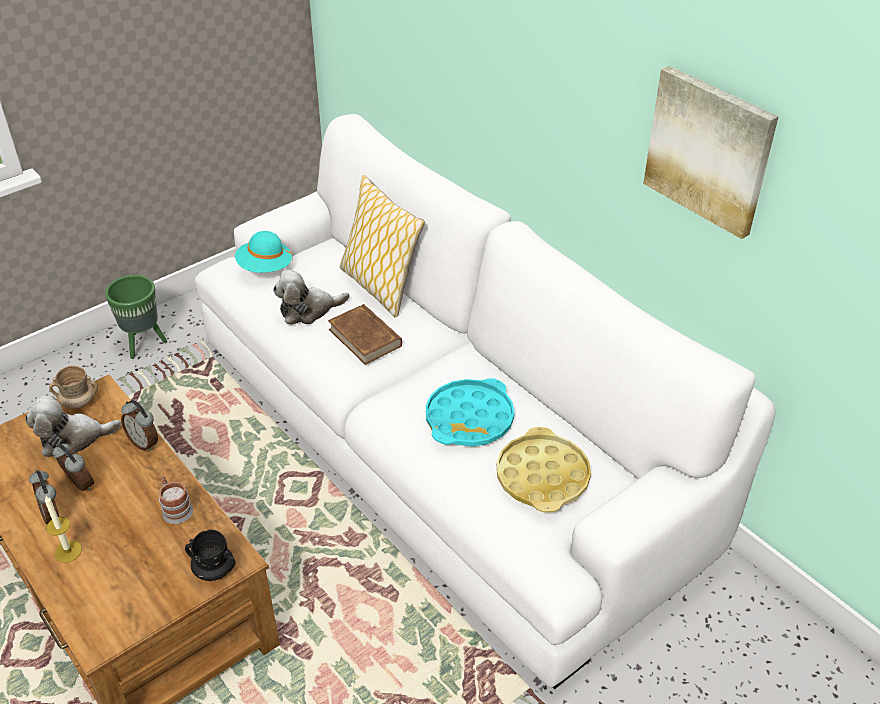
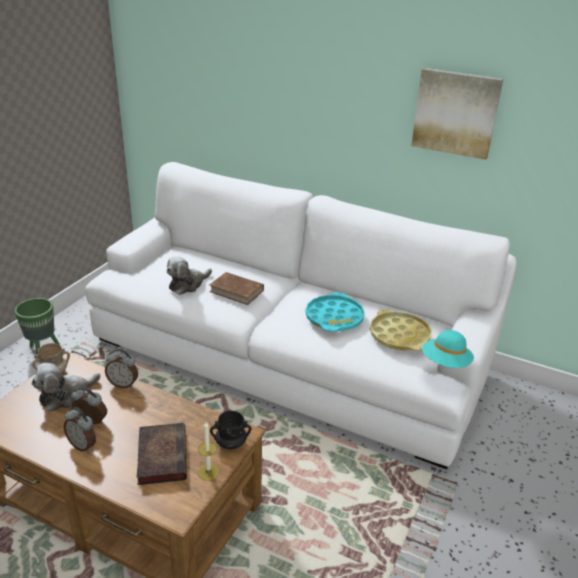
camera: 25 degrees left, 10 degrees down
candle [45,496,82,563] -> candle moved to [198,422,219,481]
mug [159,475,193,524] -> none
turquoise hat [235,231,293,273] -> turquoise hat moved to [422,330,474,368]
pillow [340,175,425,318] -> none
none -> book [137,423,187,485]

